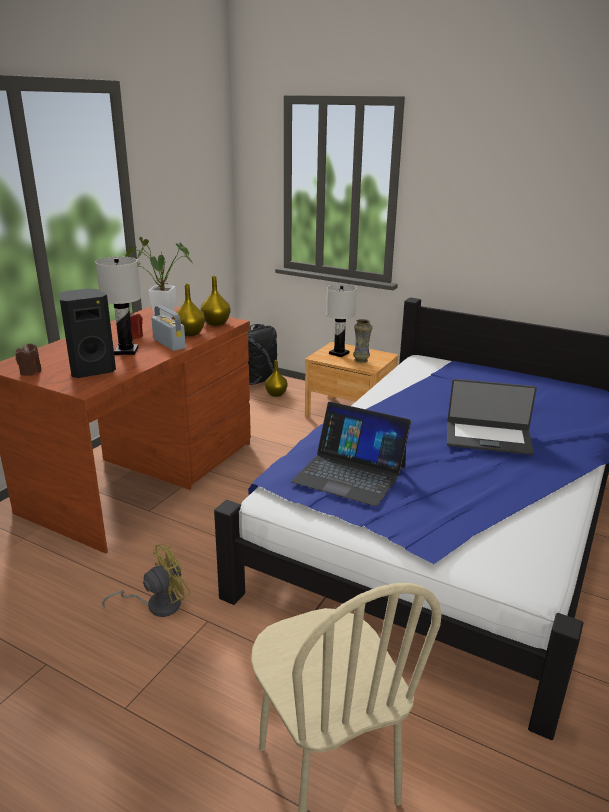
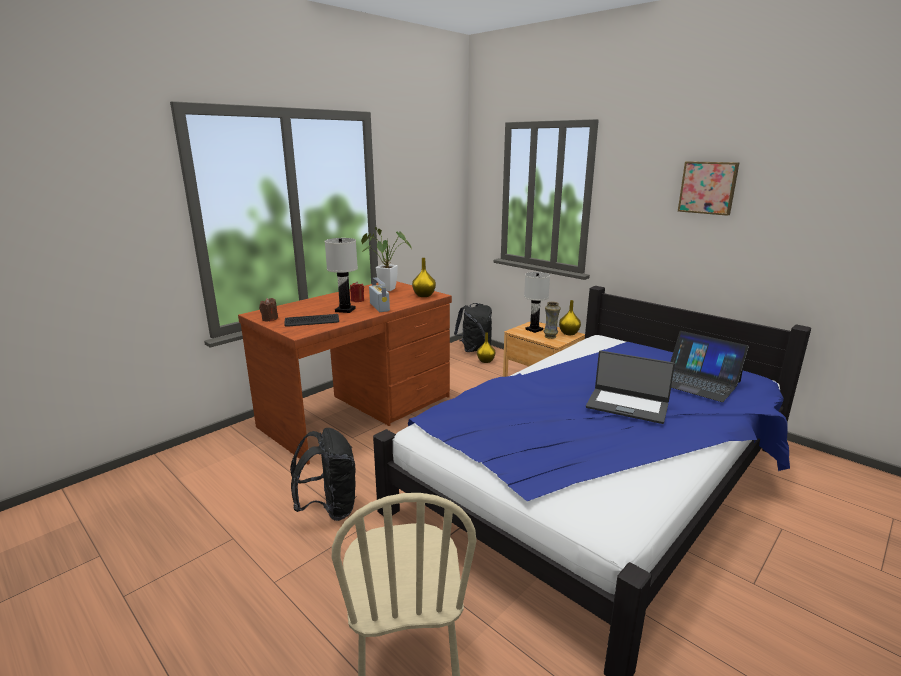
camera: 15 degrees right, 5 degrees down
black speaker [59,289,116,378] -> keyboard [284,314,339,327]
yellow fan [102,544,191,617] -> black backpack [290,428,357,521]
yellow vase [173,284,205,336] -> yellow vase moved to [559,300,581,335]
laptop [291,402,411,506] -> laptop moved to [671,331,749,402]
none -> picture [678,161,740,216]

